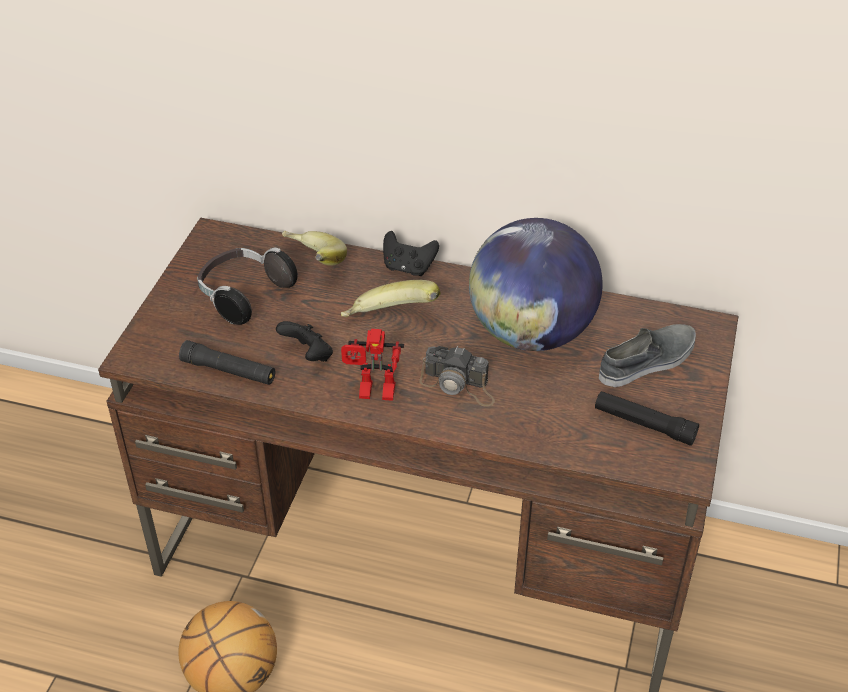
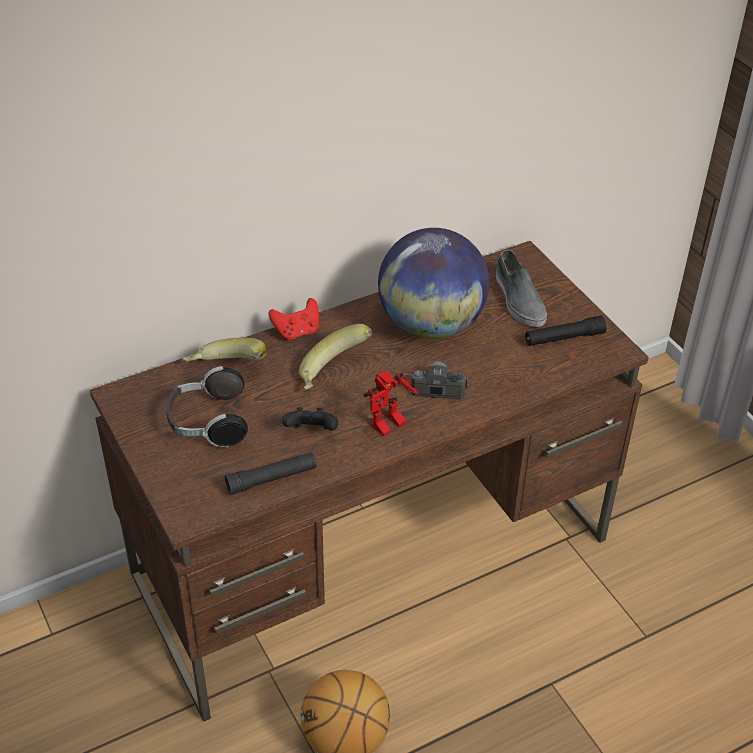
camera: 45 degrees left, 0 degrees up
black game controller [383,231,439,276] -> red game controller [269,298,319,340]
camera [419,346,495,407] -> camera turned 150 degrees counterclockwise [403,361,467,399]
grey shoe [599,324,696,387] -> grey shoe turned 150 degrees clockwise [496,250,547,327]

